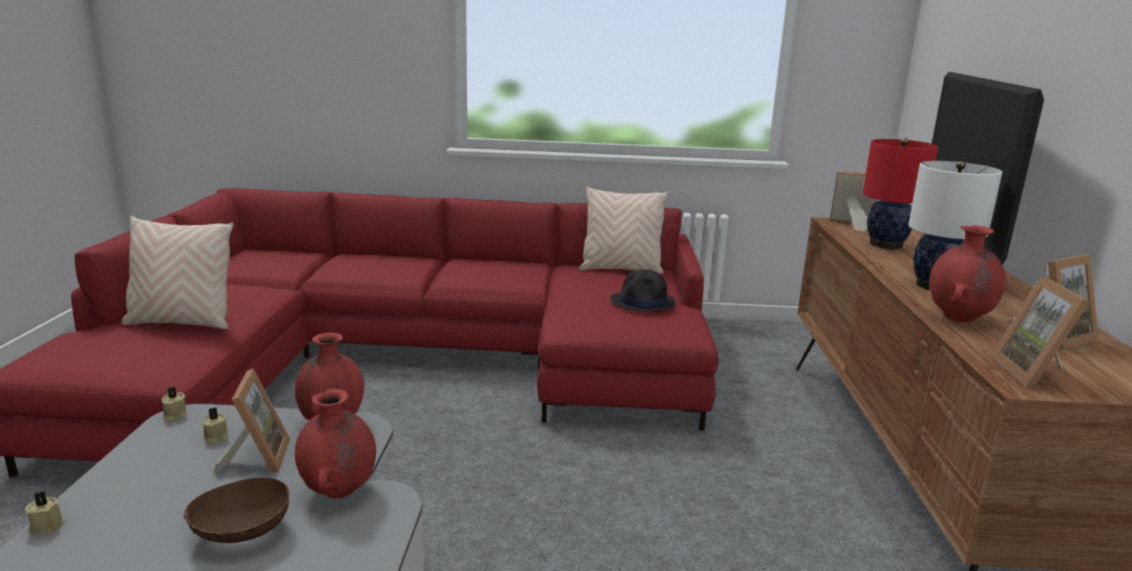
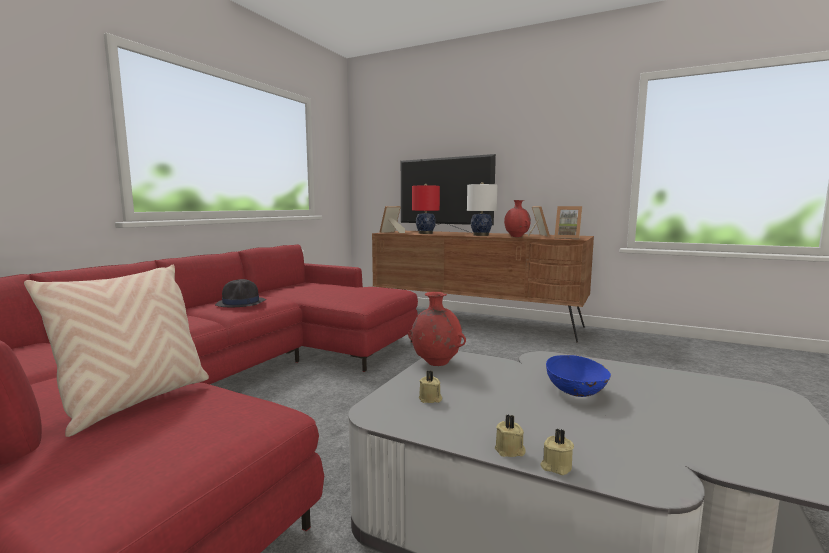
camera: 65 degrees left, 10 degrees down
beige candle [162,387,187,422] -> beige candle moved to [495,414,526,457]
brown bowl [184,478,289,543] -> blue bowl [546,355,611,397]
picture frame [214,369,290,474] -> none
red vase [295,389,376,498] -> none
beige pillow [579,187,668,274] -> none
black hat [610,269,676,312] -> black hat moved to [215,279,266,307]

